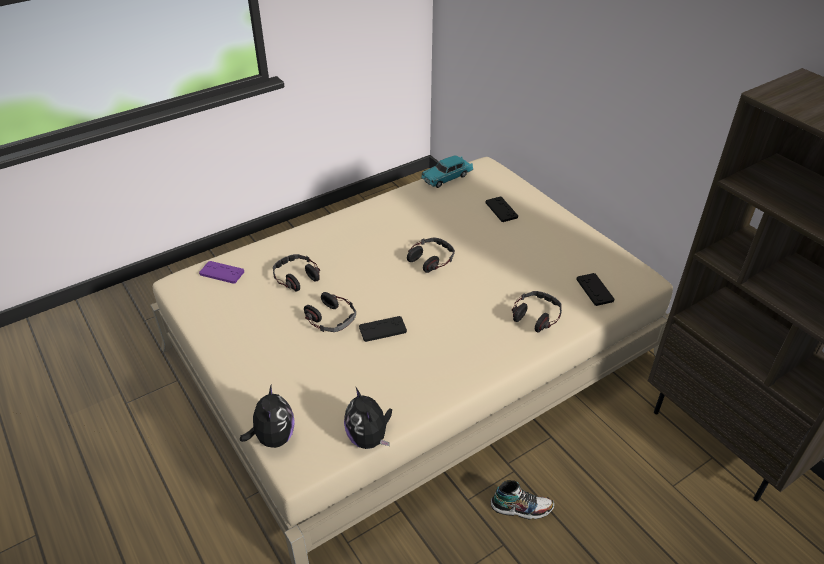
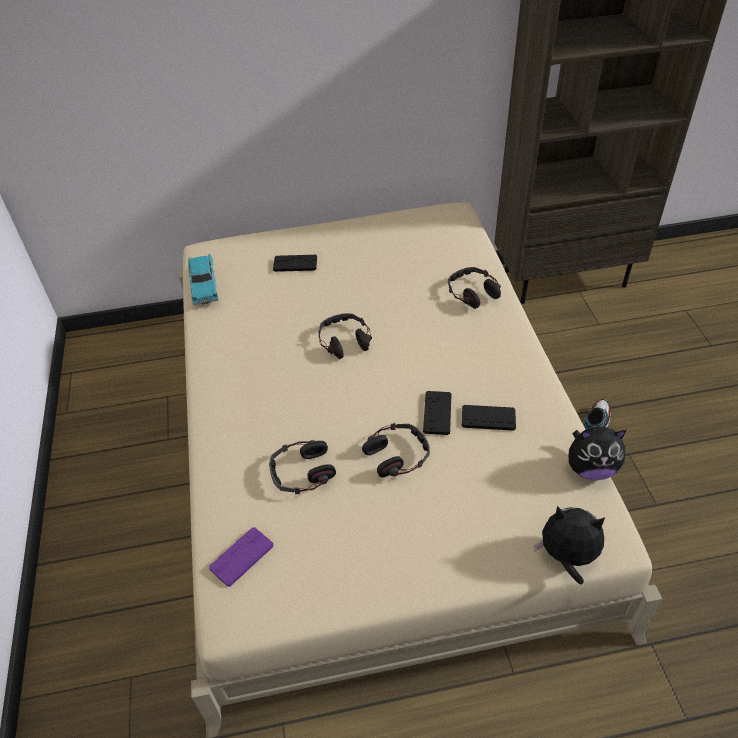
camera: 65 degrees left, 5 degrees up
black game controller [576,273,614,306] -> black game controller moved to [462,405,516,431]

